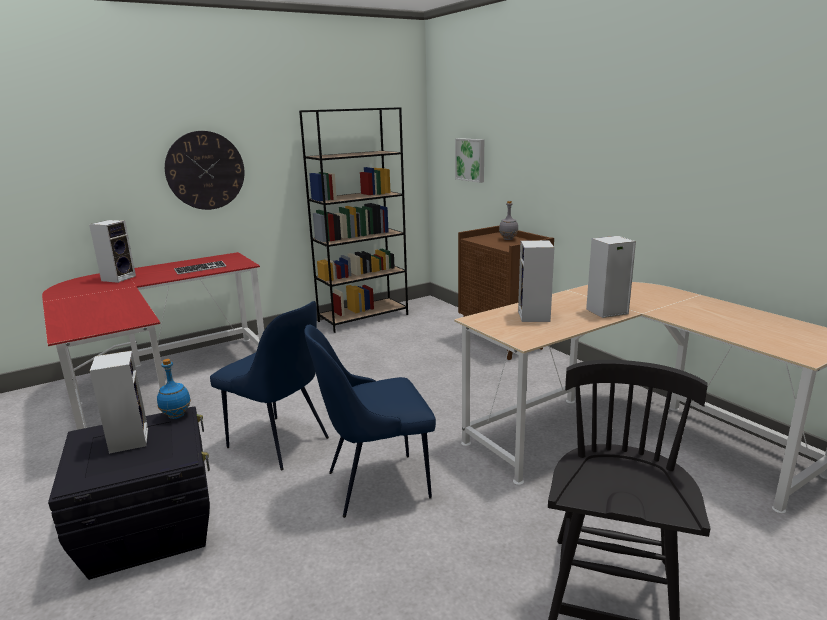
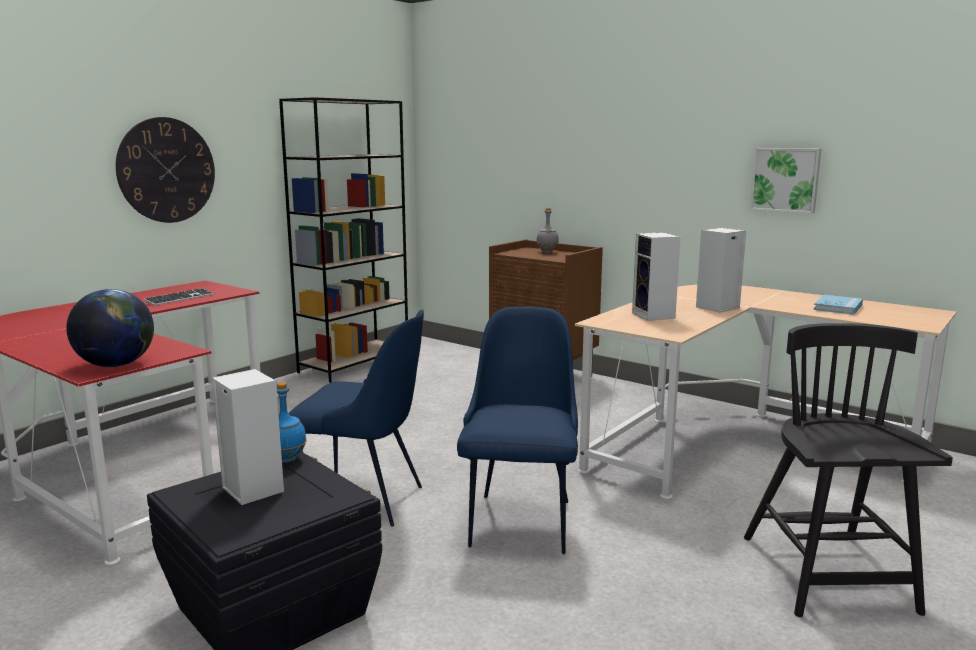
camera: 20 degrees left, 5 degrees down
speaker [89,220,136,283] -> none
blue chair [305,325,436,518] -> blue chair turned 135 degrees clockwise [457,306,578,554]
picture [455,138,484,183] -> picture moved to [750,148,822,214]
none -> globe [66,289,154,367]
none -> blue book [814,295,863,315]

